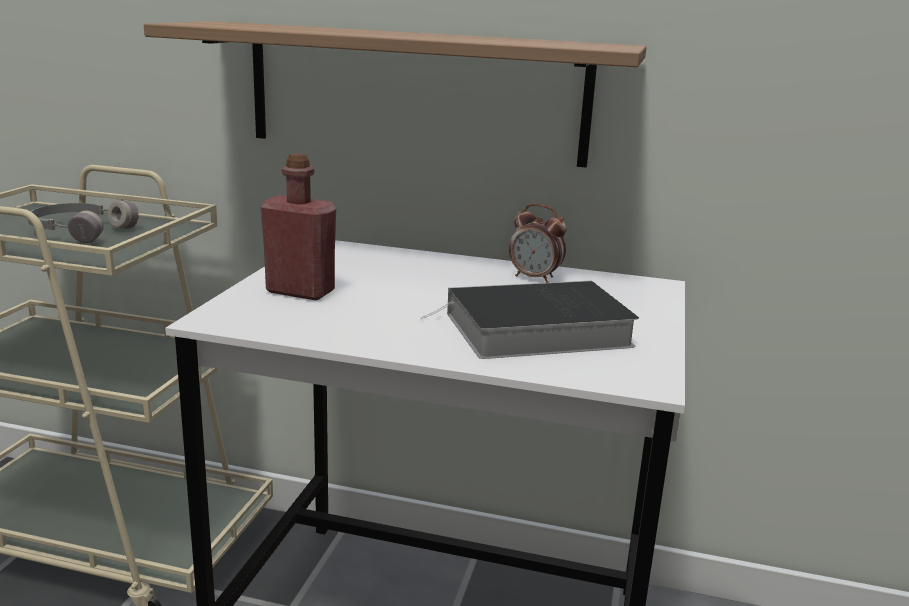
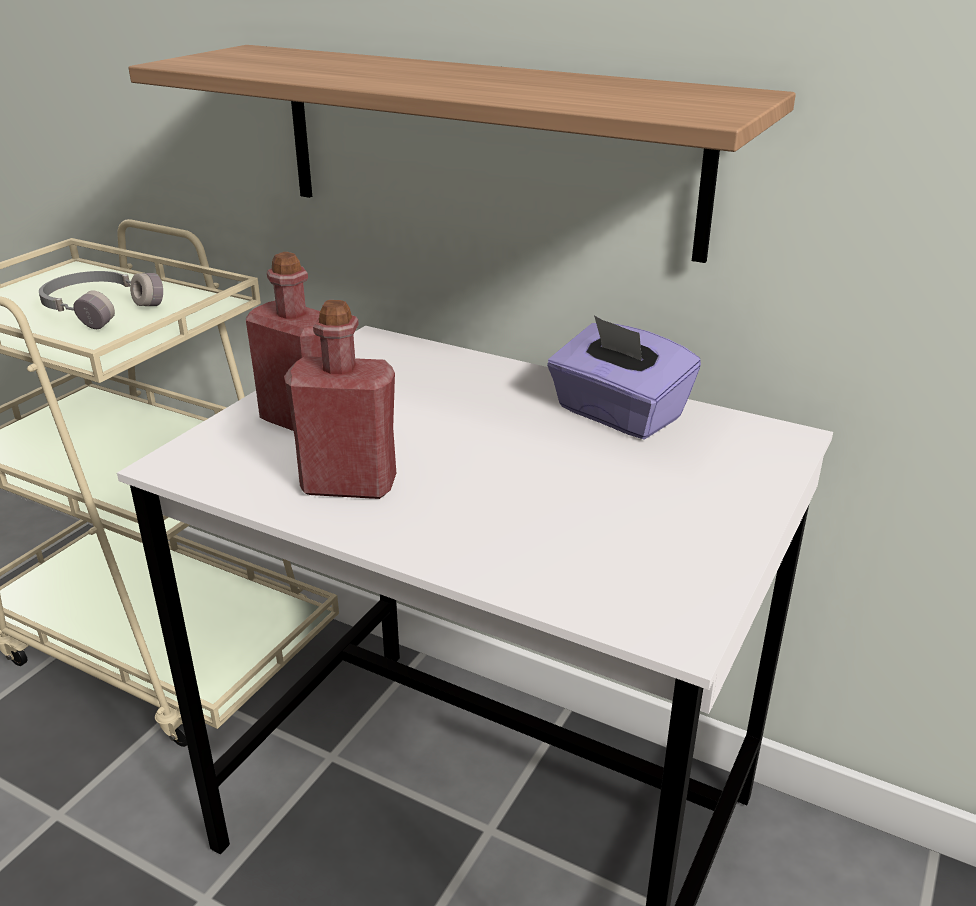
camera: 15 degrees right, 10 degrees up
book [421,281,639,359] -> none
alarm clock [509,204,567,283] -> purple tissue box [547,315,701,440]
none -> red bottle [284,300,396,499]

